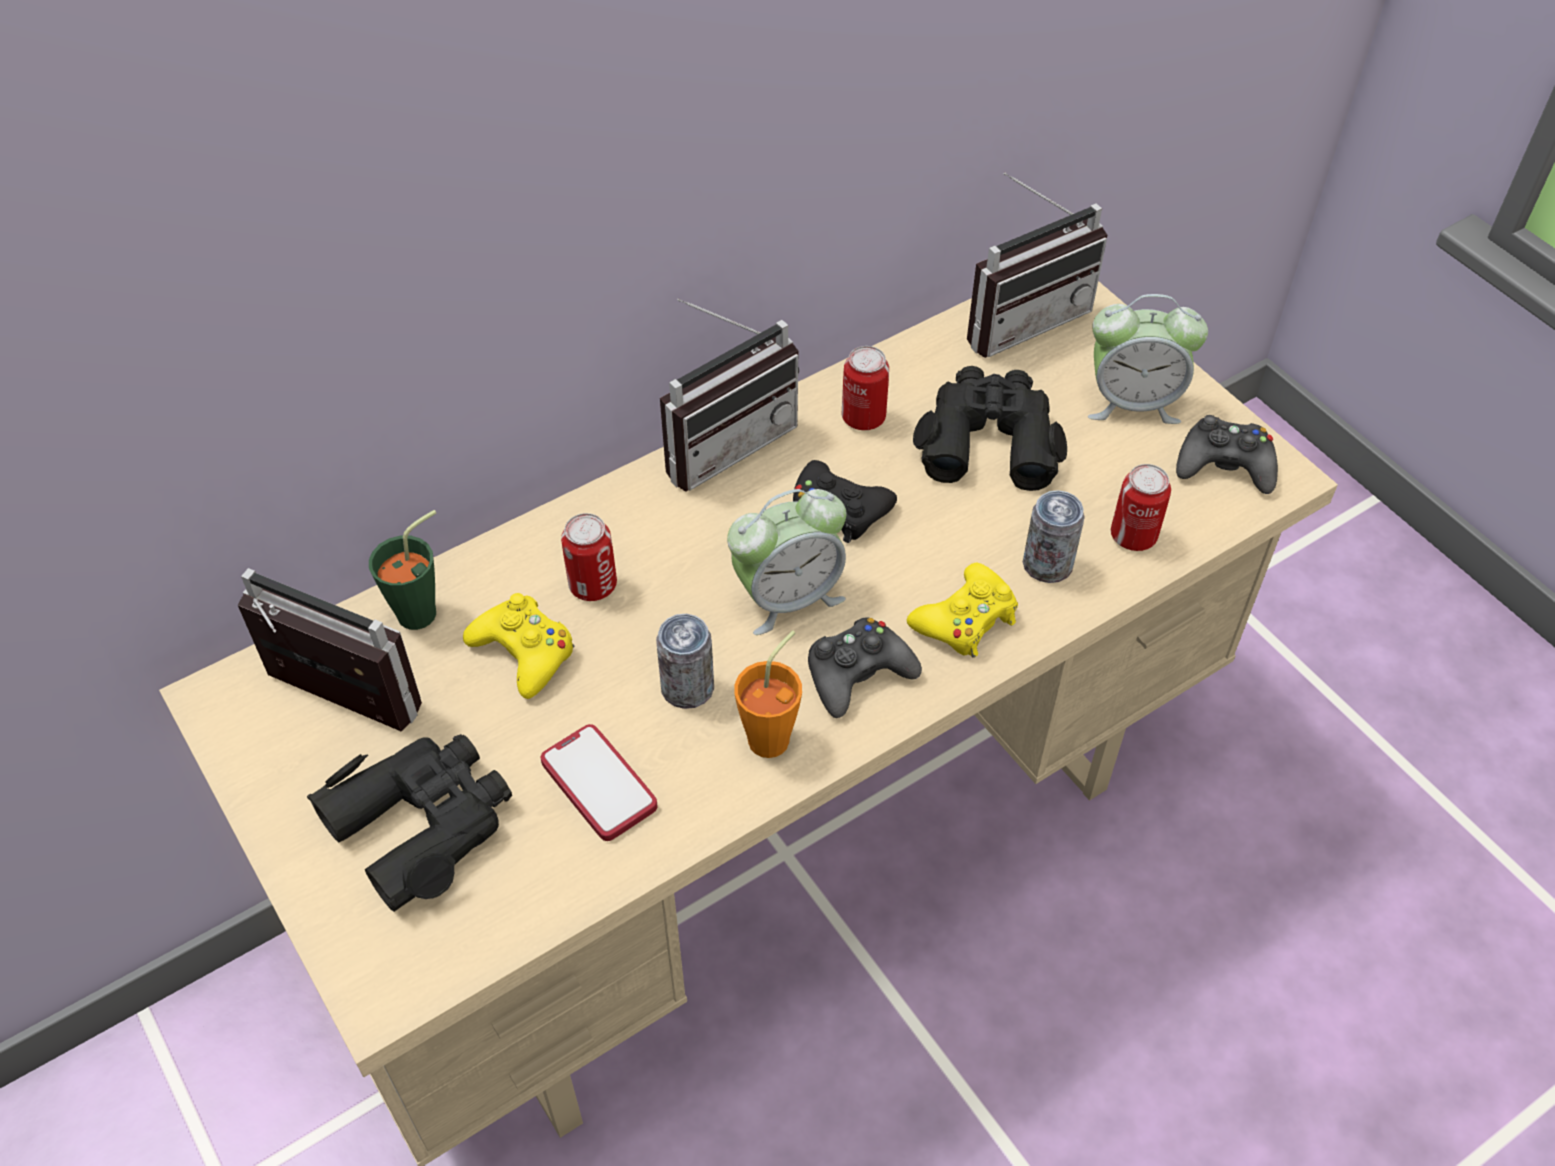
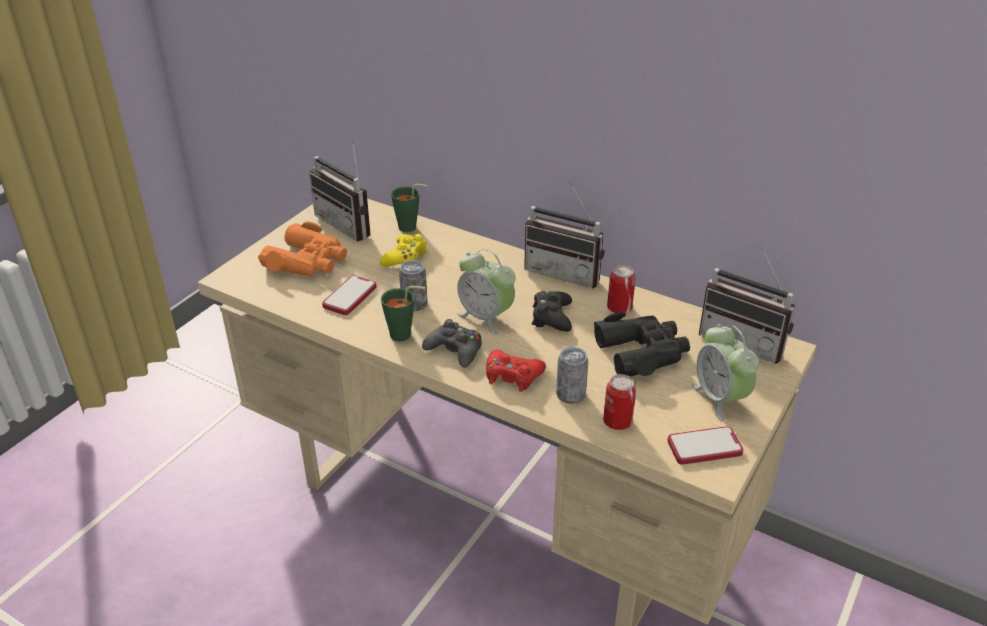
camera: 65 degrees right, 15 degrees down
radio [238,568,422,731] -> radio turned 135 degrees clockwise [309,139,371,241]
black binoculars [307,734,512,912] -> orange binoculars [258,221,347,276]
can [561,513,617,601] -> none
orange cup [734,630,802,758] -> green cup [381,286,425,341]
yellow game controller [907,563,1018,658] -> red game controller [486,350,546,392]
black game controller [1176,415,1278,494] -> phone [667,426,743,465]

